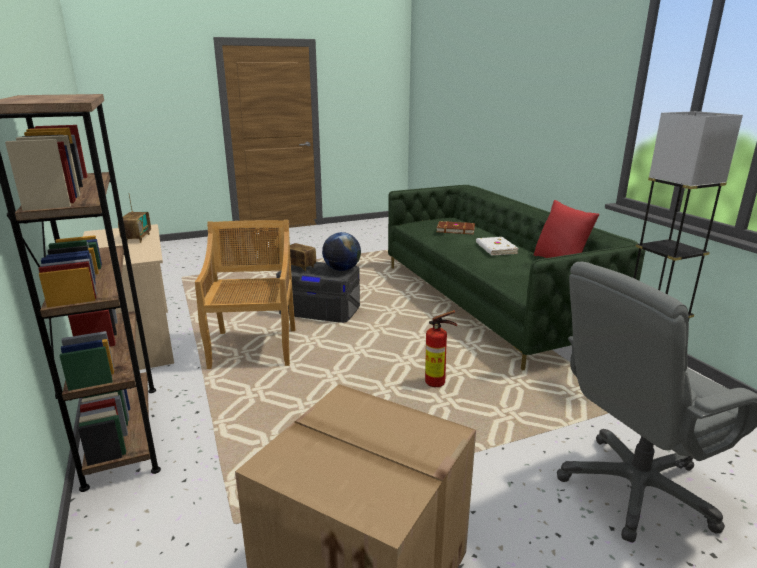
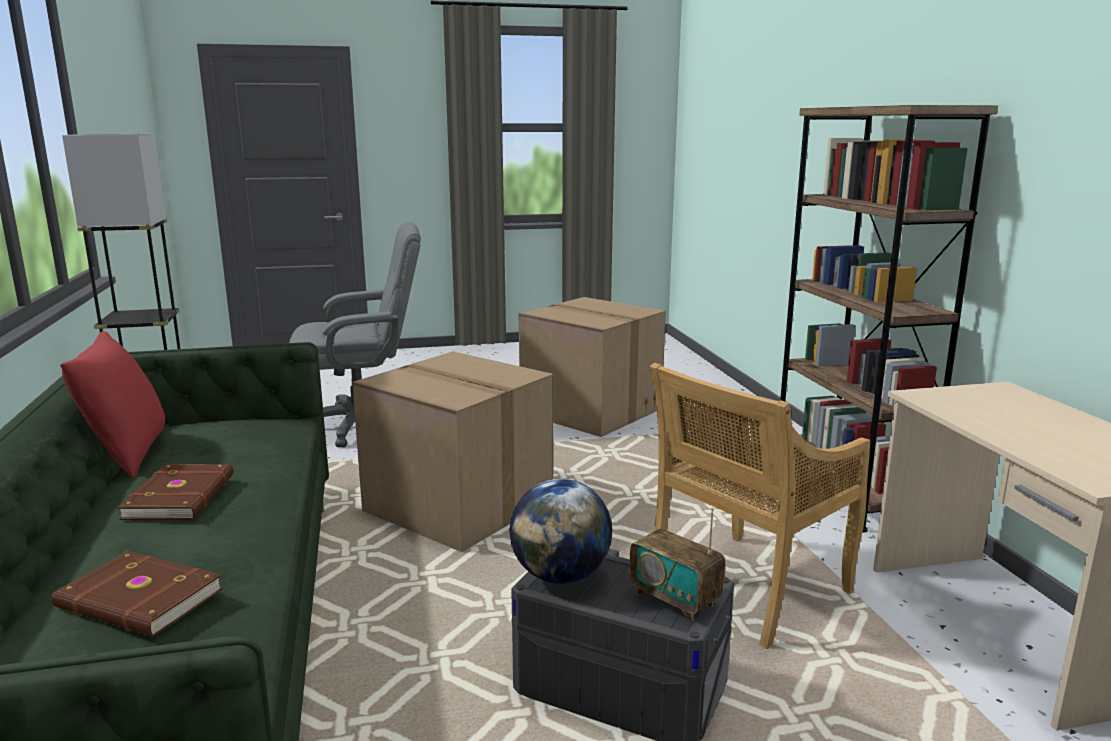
camera: 170 degrees left, 5 degrees down
radio [118,193,151,243] -> none
beige chair [195,220,296,369] -> beige chair turned 45 degrees clockwise [650,363,870,649]
fire extinguisher [425,310,457,387] -> cardboard box [352,351,553,552]
white book [476,237,519,255] -> brown book [117,464,234,520]

